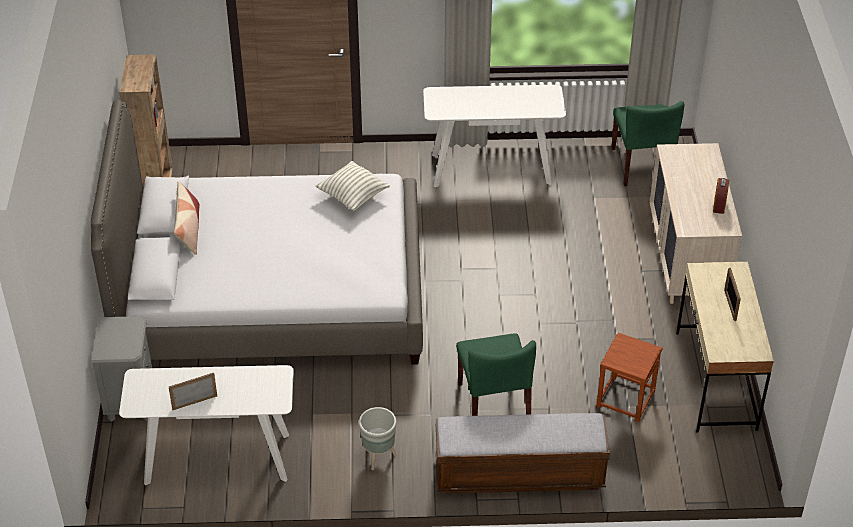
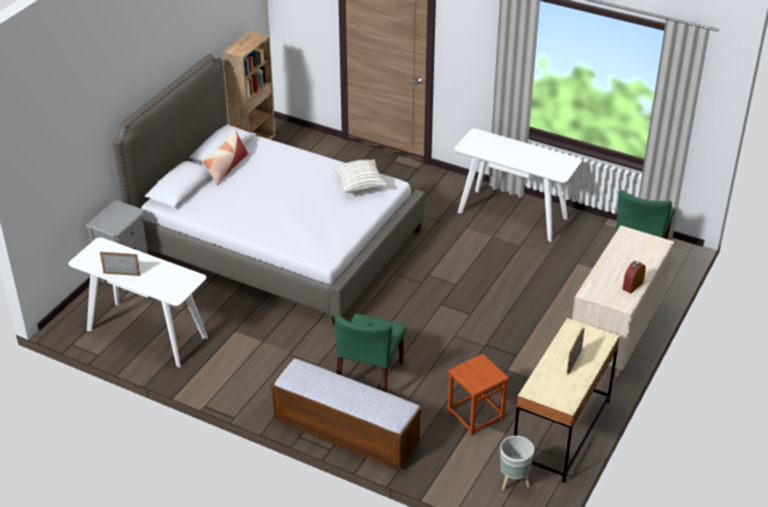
camera: 30 degrees right, 5 degrees down
grey planter [359,407,396,470] -> grey planter moved to [500,436,535,491]

